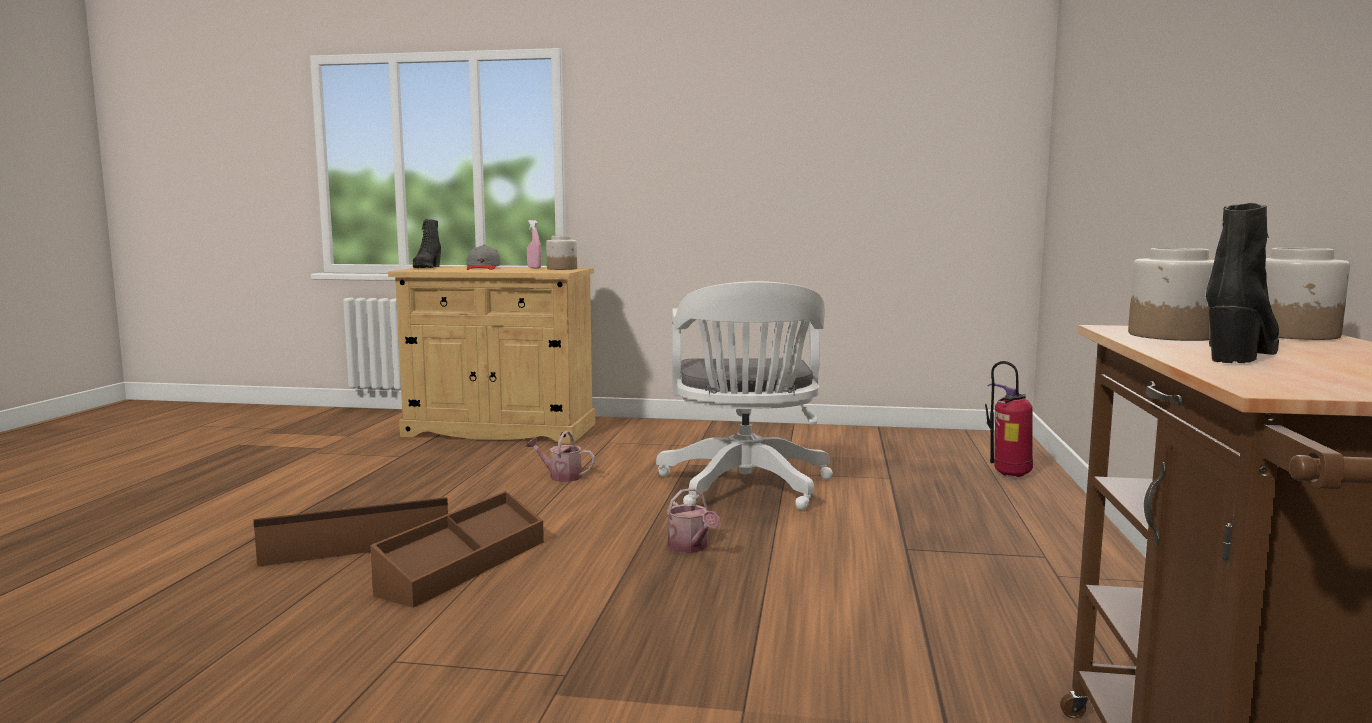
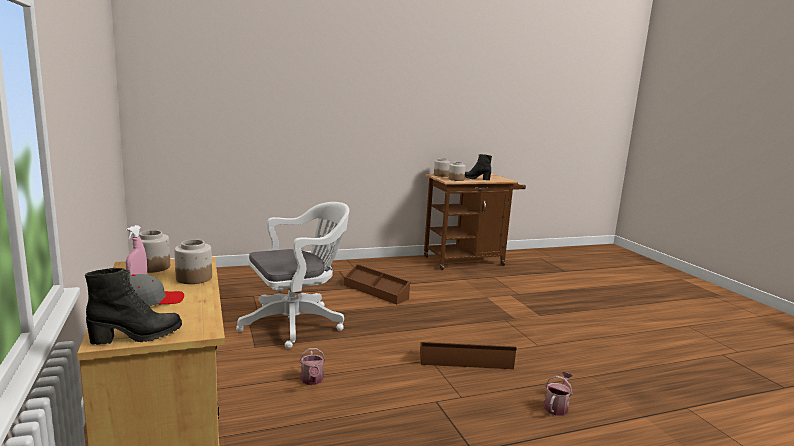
camera: 120 degrees left, 5 degrees up
brown storage box [253,497,448,567] -> brown storage box moved to [344,264,410,305]
watering can [667,488,720,553] -> watering can moved to [544,372,572,416]
fire extinguisher [985,361,1033,477] -> none
none -> jar [174,240,212,284]

